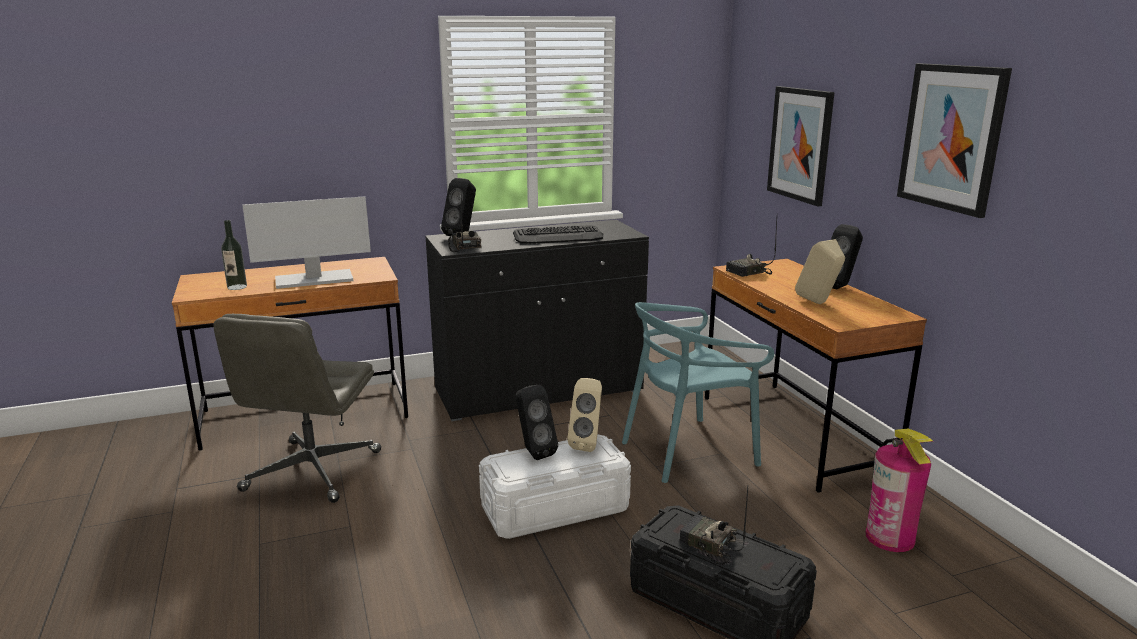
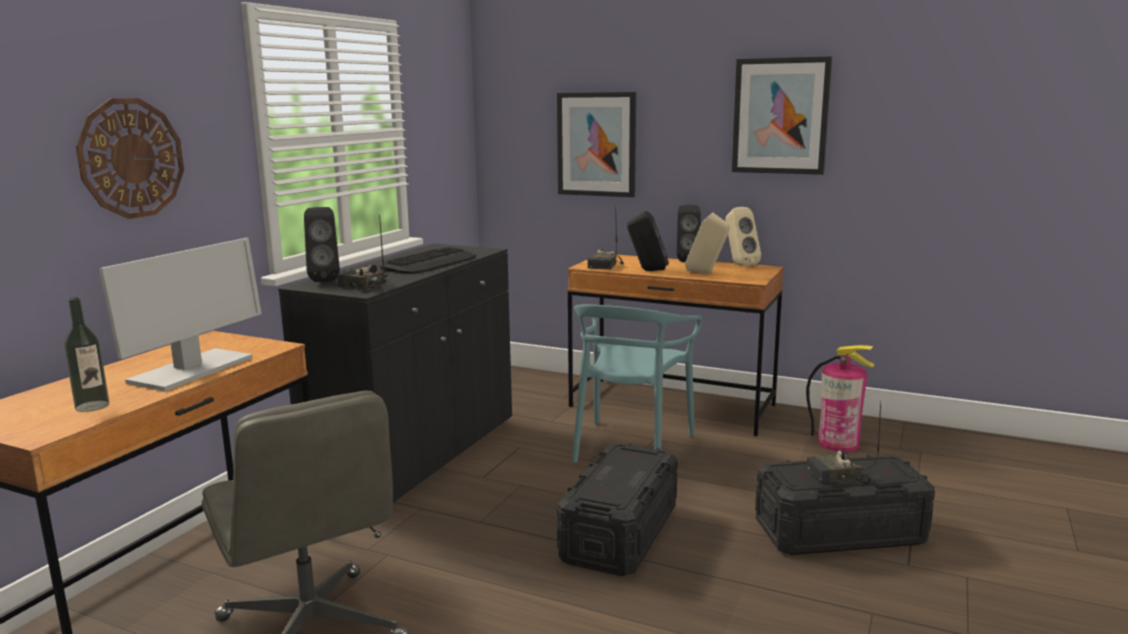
camera: 45 degrees left, 5 degrees down
white storage box [479,434,631,539] -> black storage box [557,443,678,576]
black speaker [515,384,558,460] -> black speaker moved to [627,211,669,271]
beige speaker [567,378,602,452] -> beige speaker moved to [725,207,761,266]
none -> wall clock [76,98,184,219]

